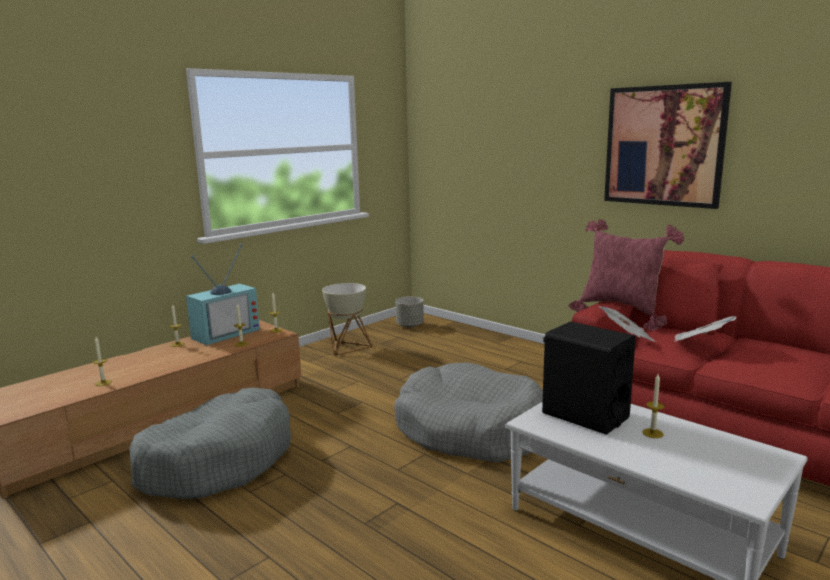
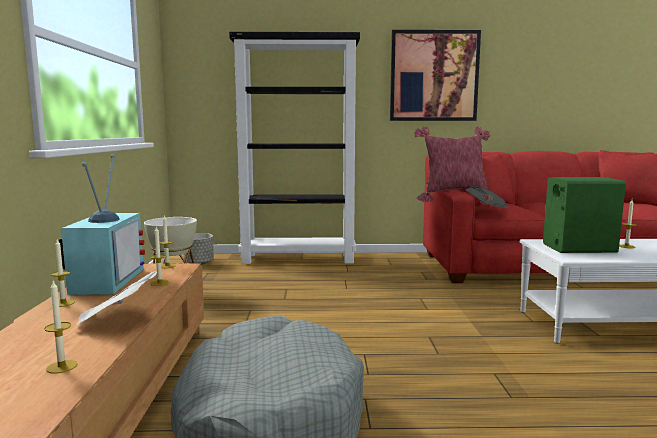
camera: 45 degrees left, 5 degrees down
grey dog bed [394,362,543,462] -> none
black speaker [542,321,636,435] -> green speaker [543,177,626,253]
newspaper [674,316,736,342] -> newspaper moved to [75,271,157,326]
none -> black bookcase [229,32,360,264]

